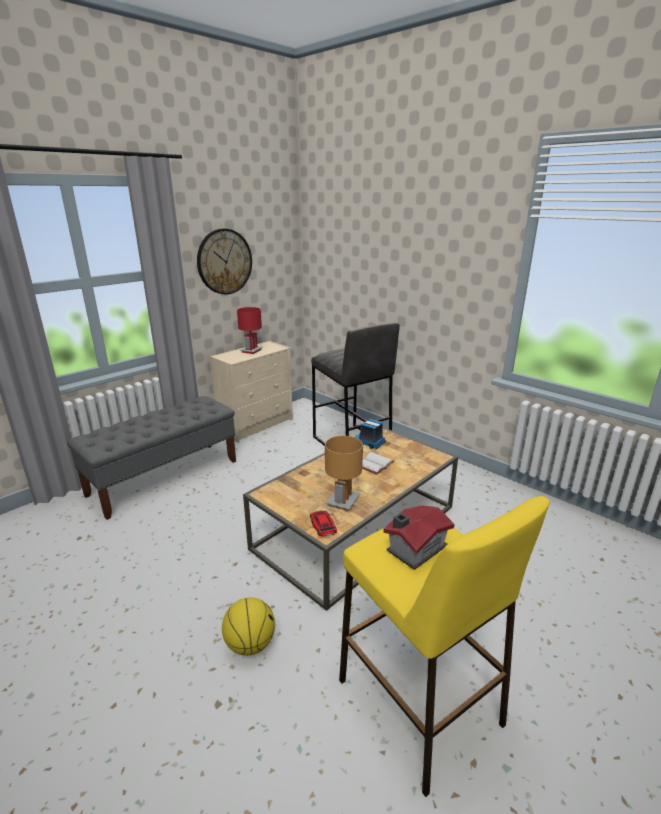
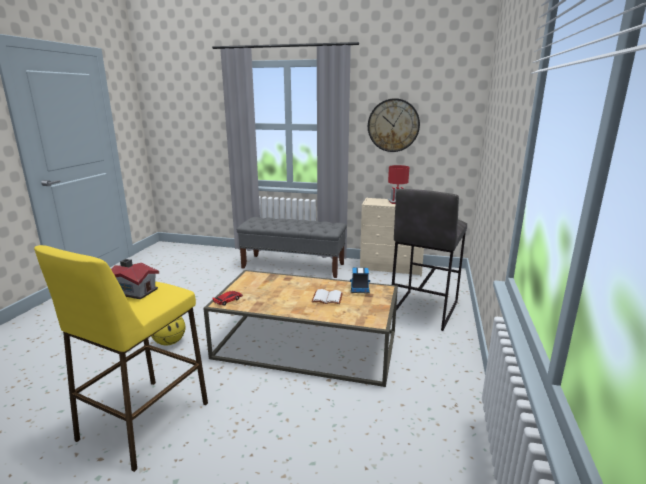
camera: 60 degrees right, 5 degrees down
brown table lamp [325,436,363,511] -> none

